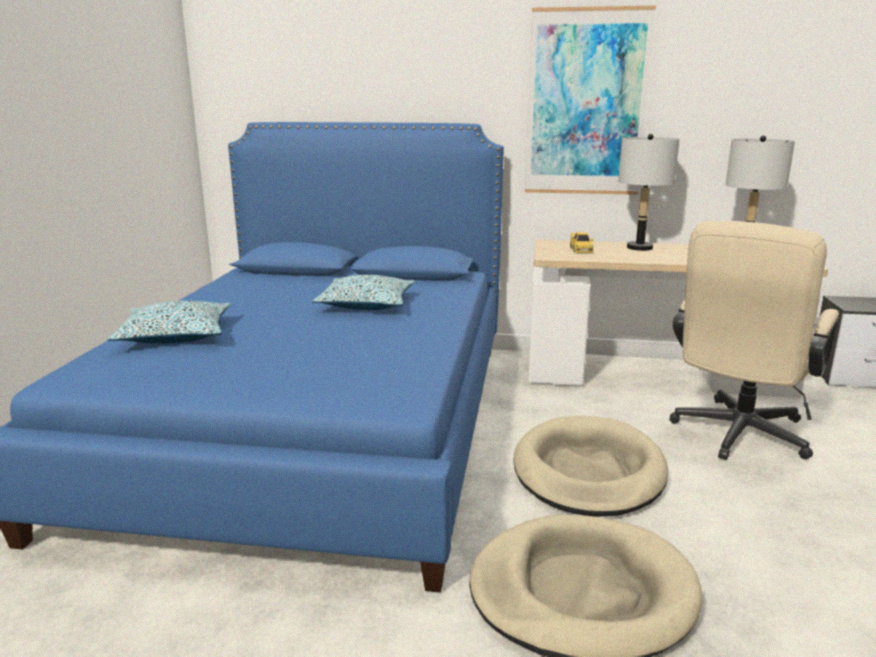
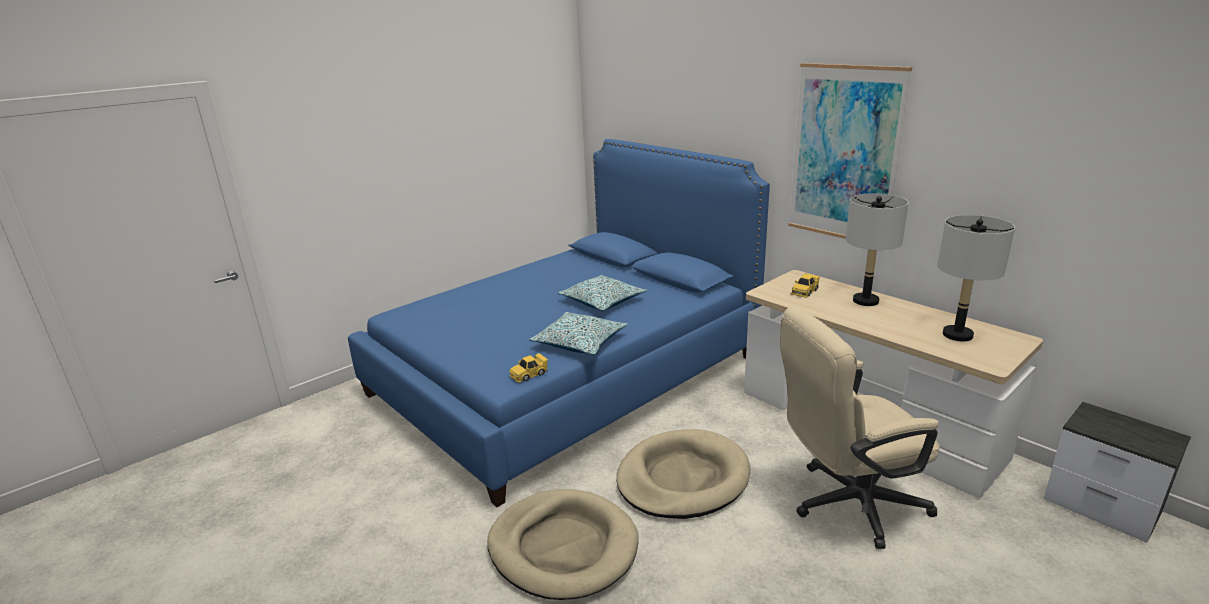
camera: 40 degrees right, 5 degrees up
pillow [107,301,231,344] -> pillow moved to [529,312,628,355]
none -> yellow toy car [509,353,548,383]

